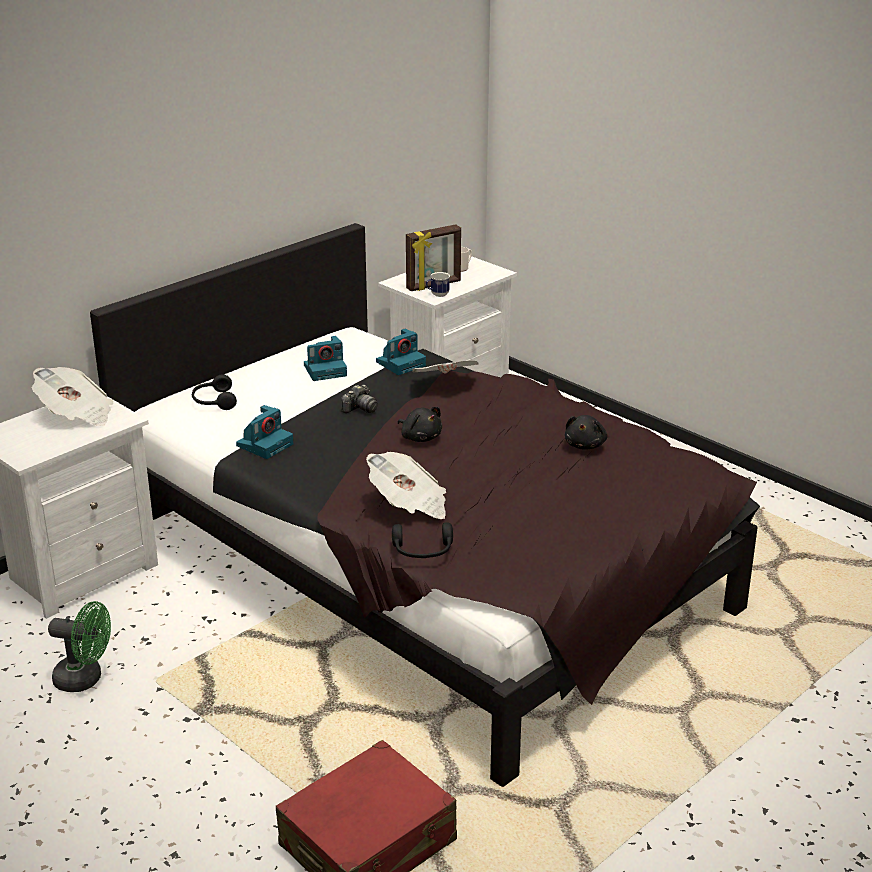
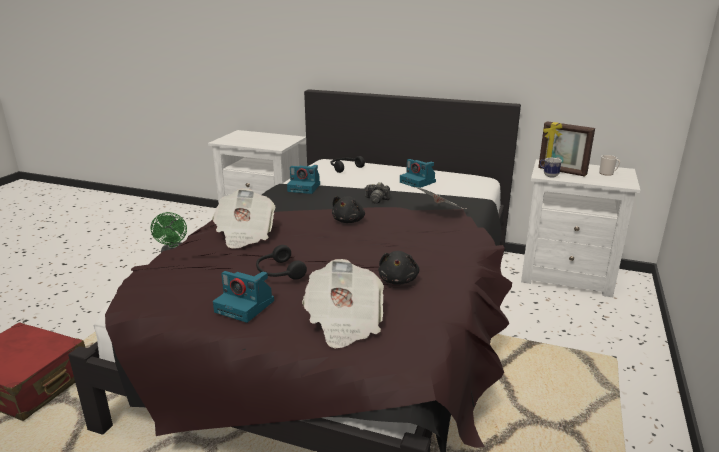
camera: 65 degrees right, 5 degrees down
newspaper [32,367,113,426] -> newspaper moved to [302,259,384,349]
camera [376,329,426,375] -> camera moved to [213,271,274,323]
black headphones [392,522,453,558] -> black headphones moved to [256,245,307,280]
black plush toy [565,415,607,450] -> black plush toy turned 75 degrees counterclockwise [378,251,419,285]

